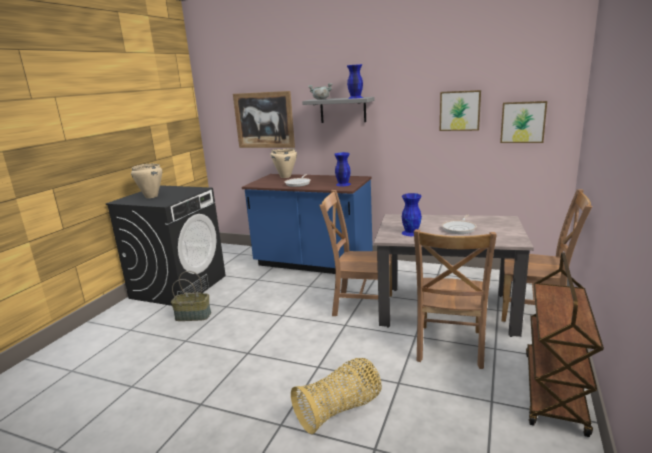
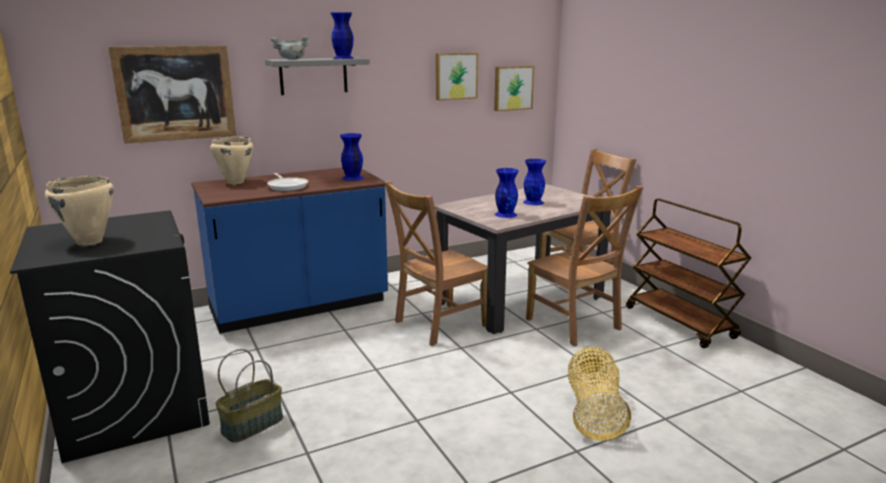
camera: 50 degrees left, 0 degrees up
frying pan [442,214,477,234] -> blue vase [523,159,546,205]

